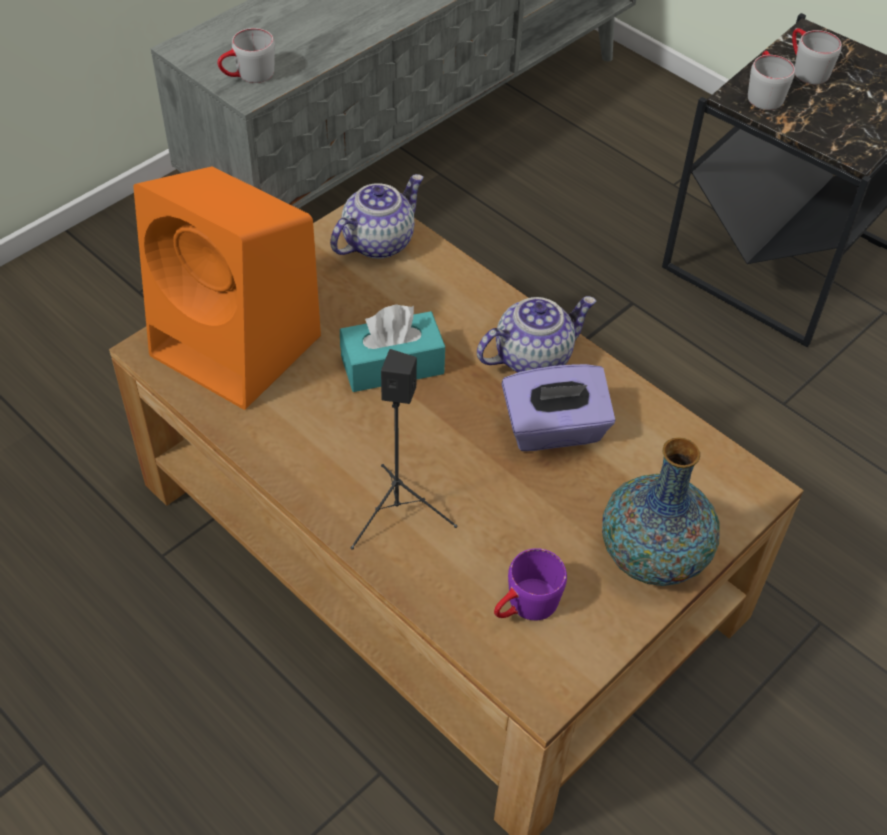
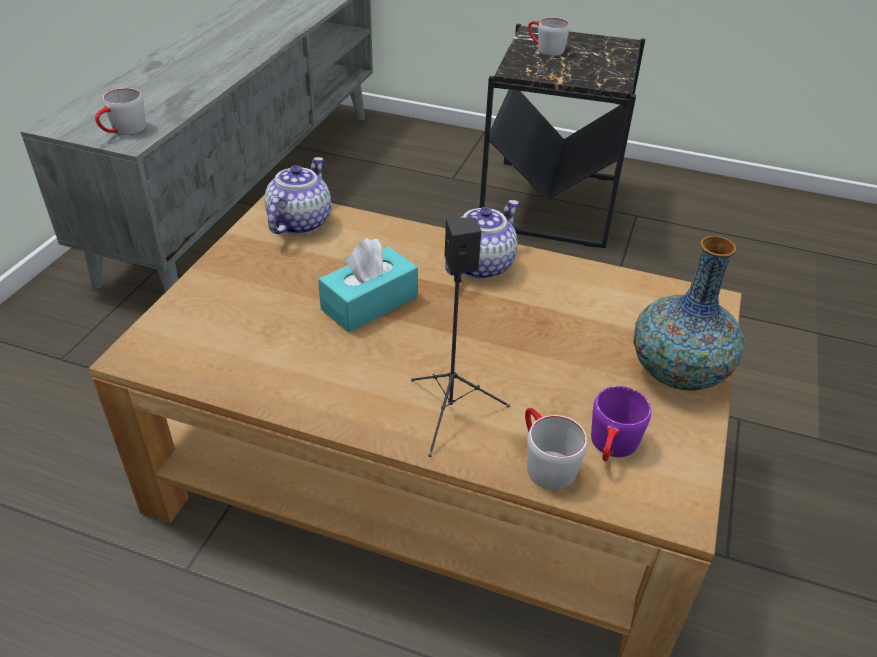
camera: 25 degrees left, 10 degrees down
orange speaker [133,167,321,410] -> none
purple tissue box [502,364,615,451] -> none
grey mug [748,51,795,110] -> grey mug moved to [525,408,587,490]

